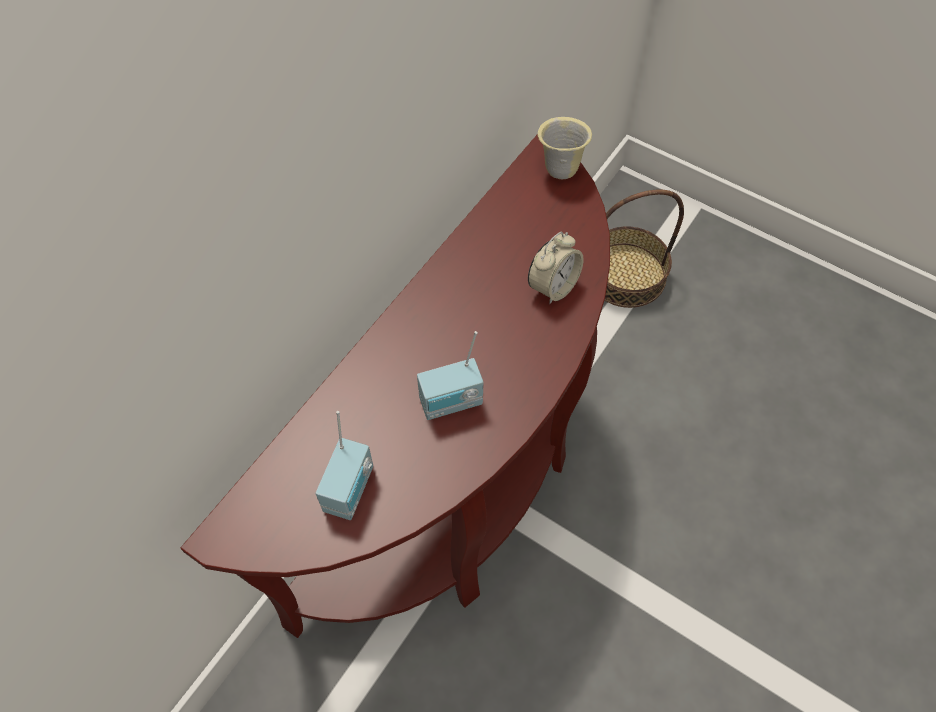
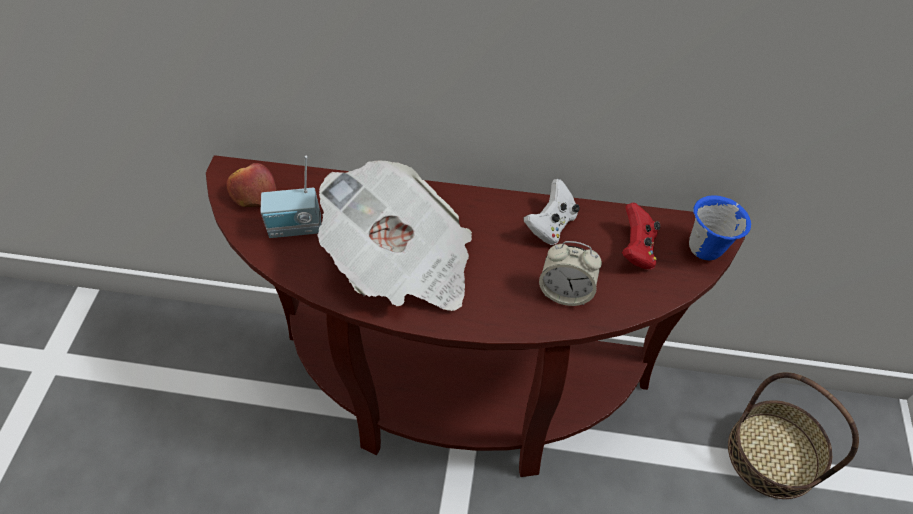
camera: 65 degrees right, 5 degrees down
radio [417,331,483,420] -> newspaper [317,160,472,311]
beige mug [537,117,592,179] -> blue mug [689,195,751,260]
none -> apple [226,163,276,207]
none -> white game controller [523,179,580,245]
none -> red game controller [622,203,660,270]

